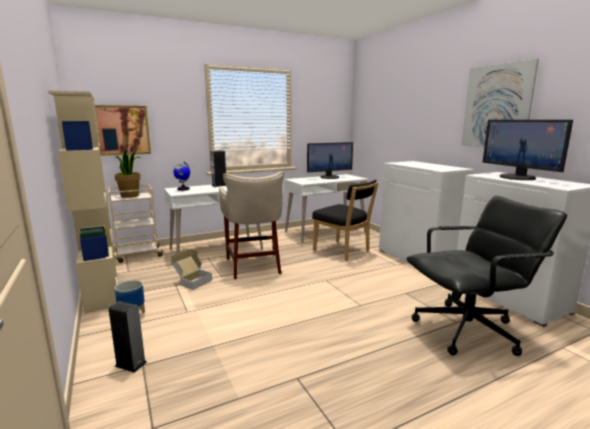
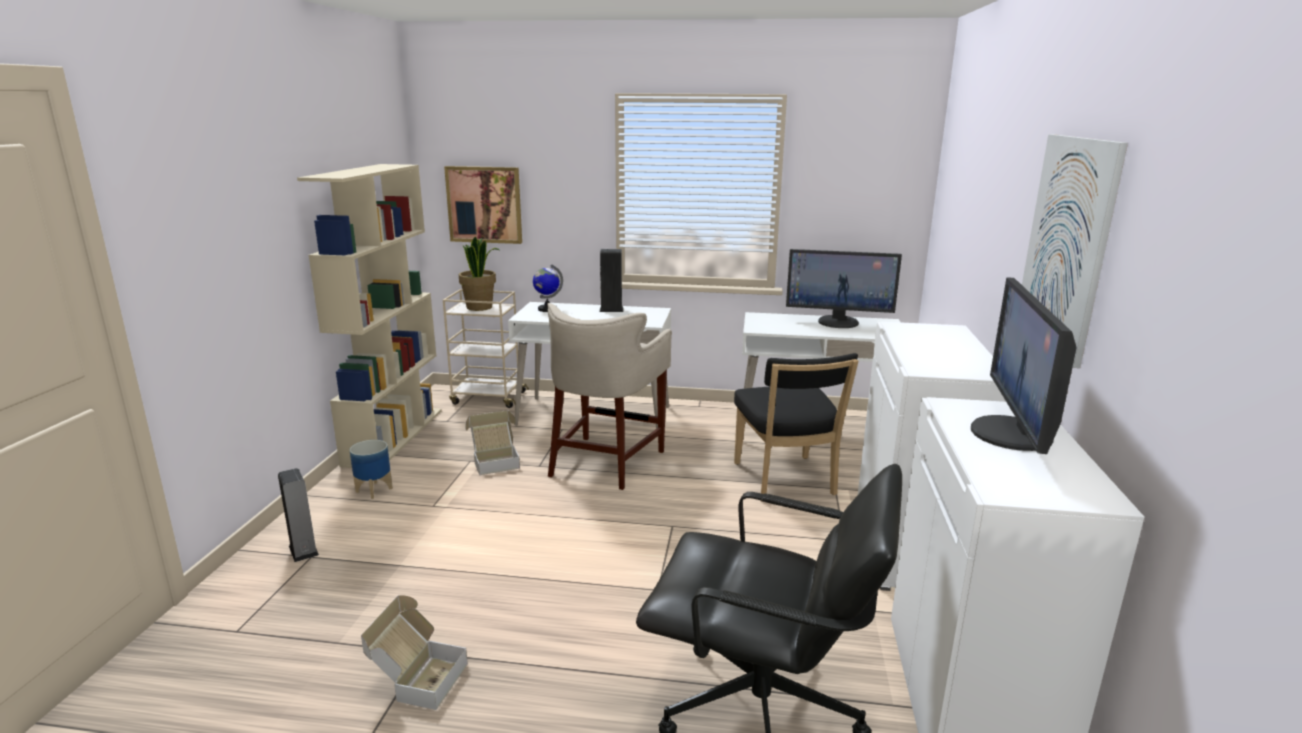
camera: 35 degrees right, 5 degrees up
none -> cardboard box [361,595,468,710]

